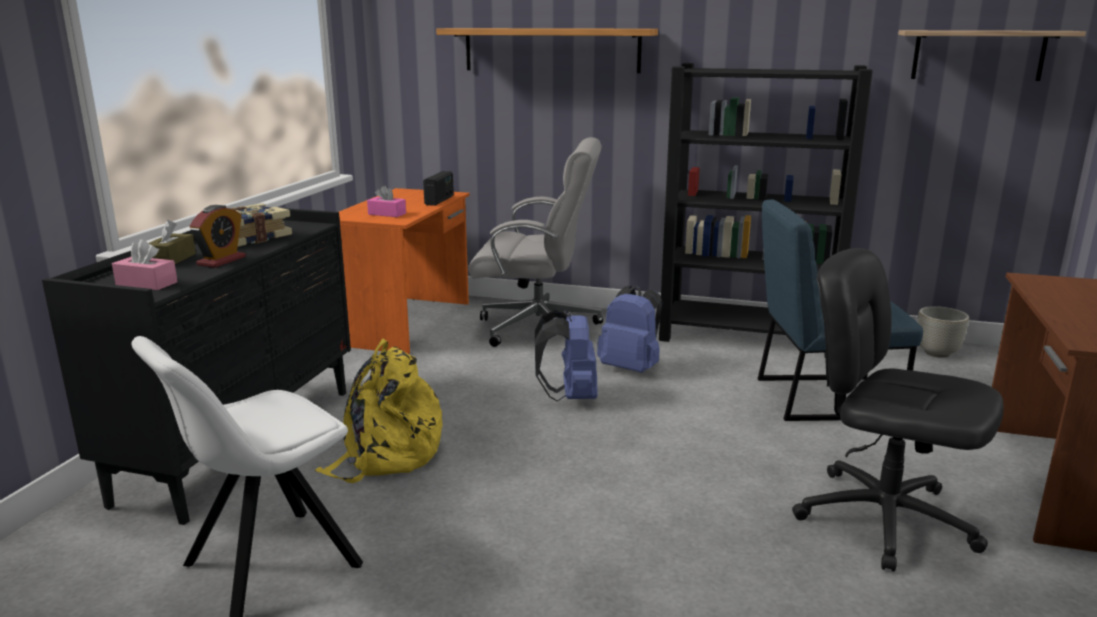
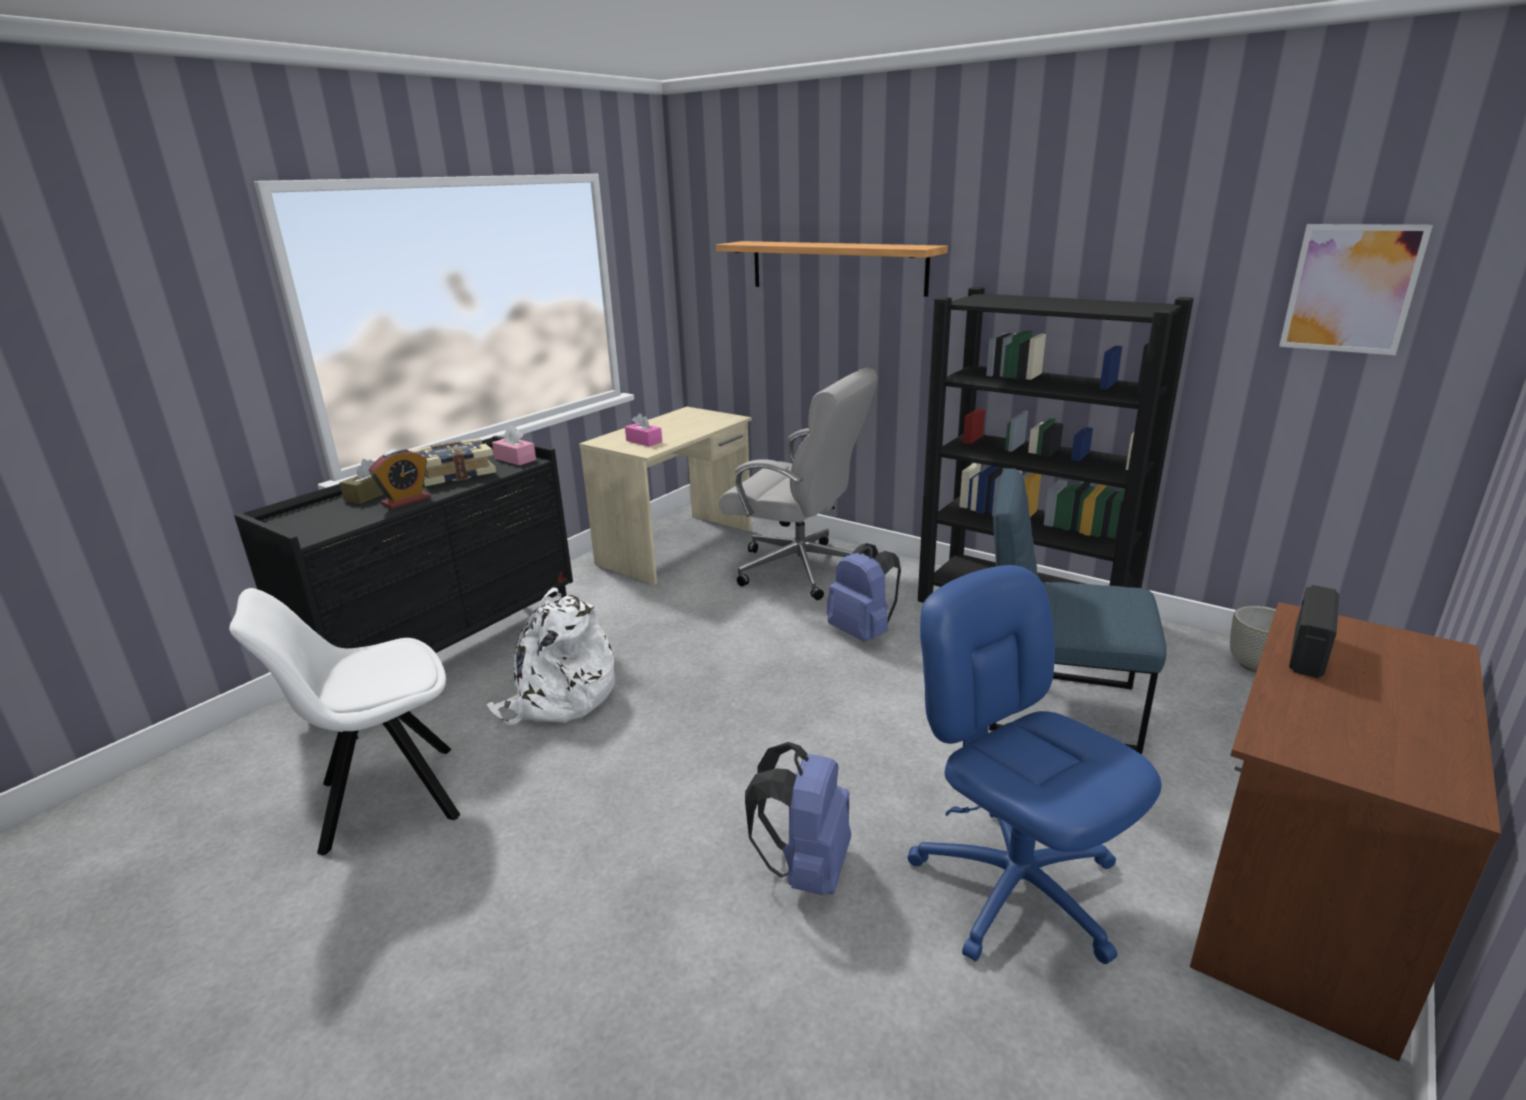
camera: 20 degrees right, 5 degrees up
pink tissue box [112,240,178,290] -> pink tissue box moved to [492,426,536,465]
yellow backpack [315,339,443,483] -> white backpack [486,588,615,725]
orange desk [339,188,470,354] -> beige desk [579,407,752,584]
radio [423,171,454,206] -> radio moved to [1289,585,1339,678]
blue backpack [535,309,598,402] -> blue backpack moved to [745,742,851,895]
black office chair [792,248,1004,572] -> blue office chair [907,565,1161,964]
shelf [898,30,1086,81] -> picture [1279,224,1433,355]

